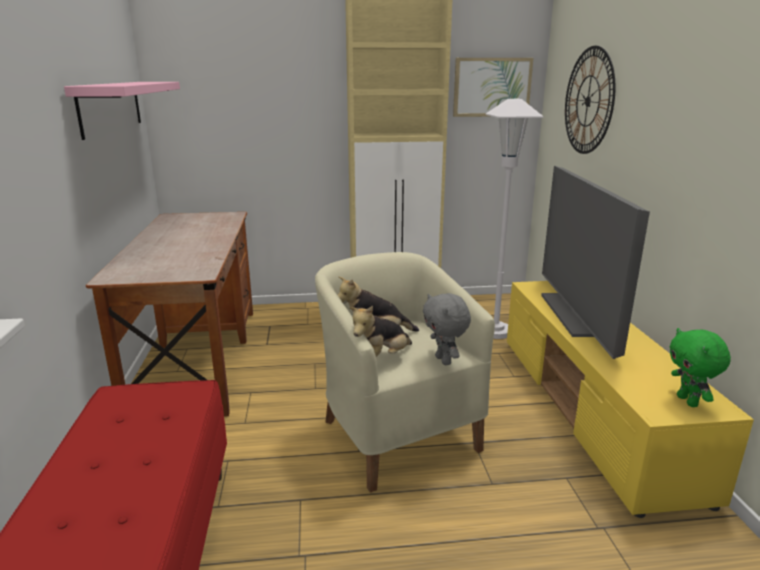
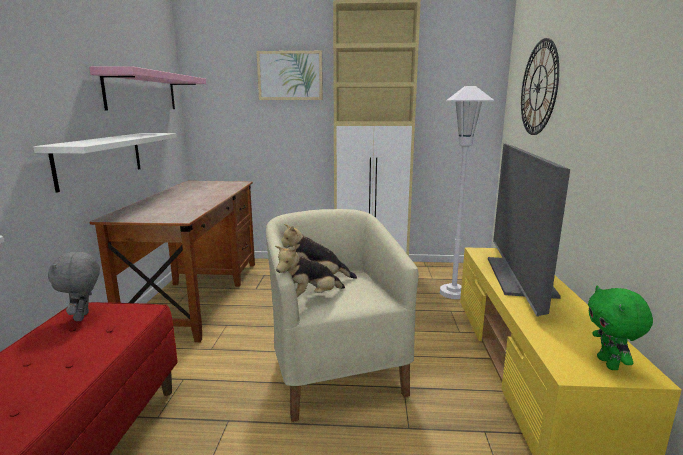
camera: 10 degrees right, 5 degrees down
grey plush toy [423,293,471,365] -> grey plush toy moved to [48,252,100,321]
picture [453,58,533,117] -> picture moved to [256,51,323,100]
none -> white shelf [33,133,177,193]

